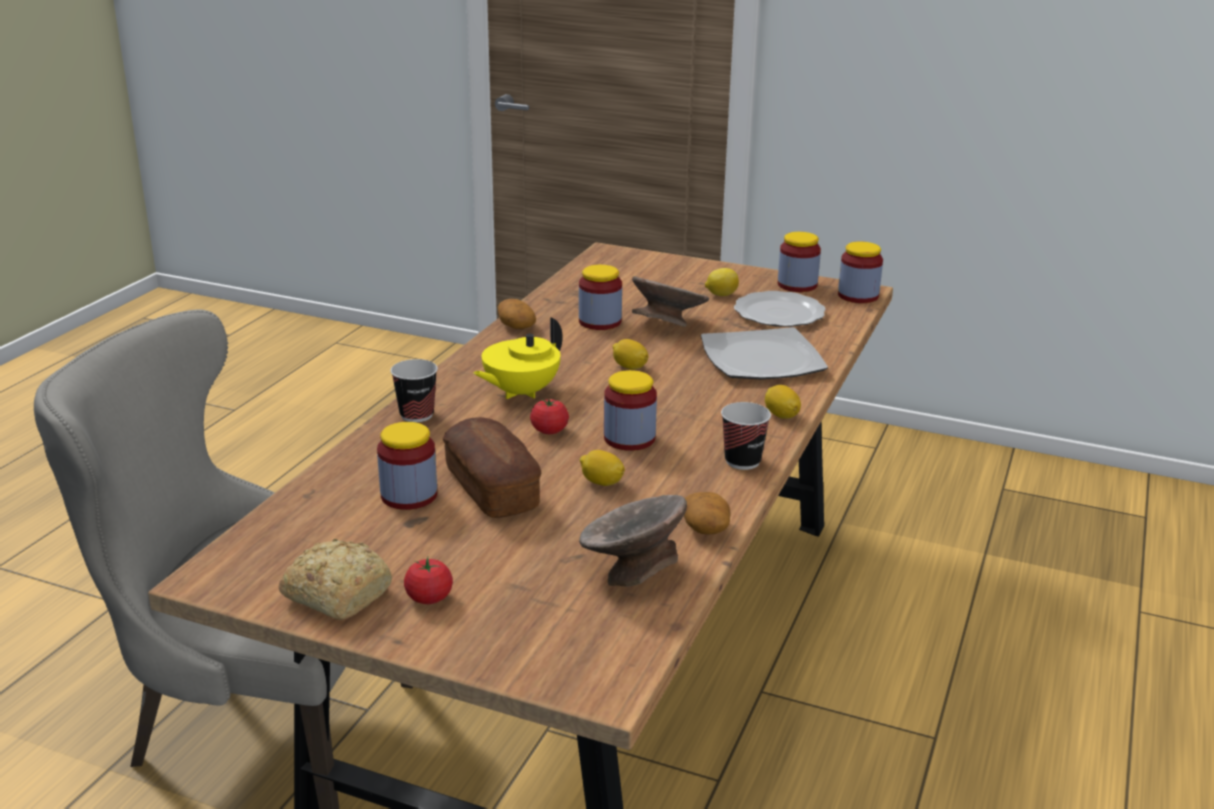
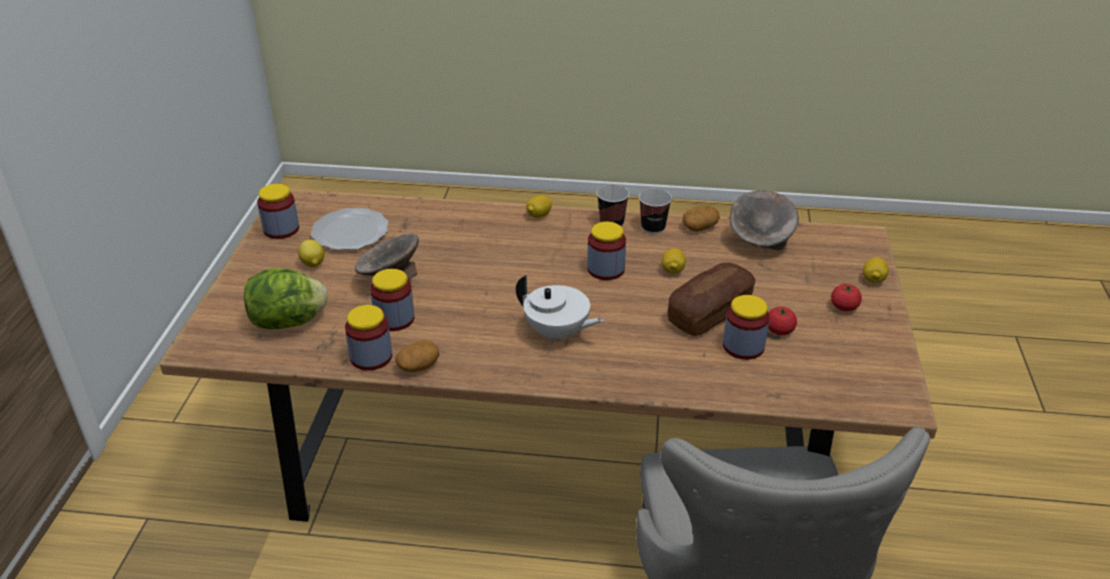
camera: 105 degrees left, 10 degrees up
bread [279,539,392,620] -> none
cup [391,359,438,422] -> cup moved to [639,189,672,234]
yellow teapot [473,317,563,399] -> white teapot [516,275,604,342]
tomato [530,399,569,434] -> tomato moved to [768,307,797,335]
lemon [612,339,648,370] -> lemon moved to [863,257,889,283]
plate [701,327,828,379] -> none
jar [838,241,883,303] -> jar moved to [345,305,392,370]
none -> lettuce [244,268,328,329]

